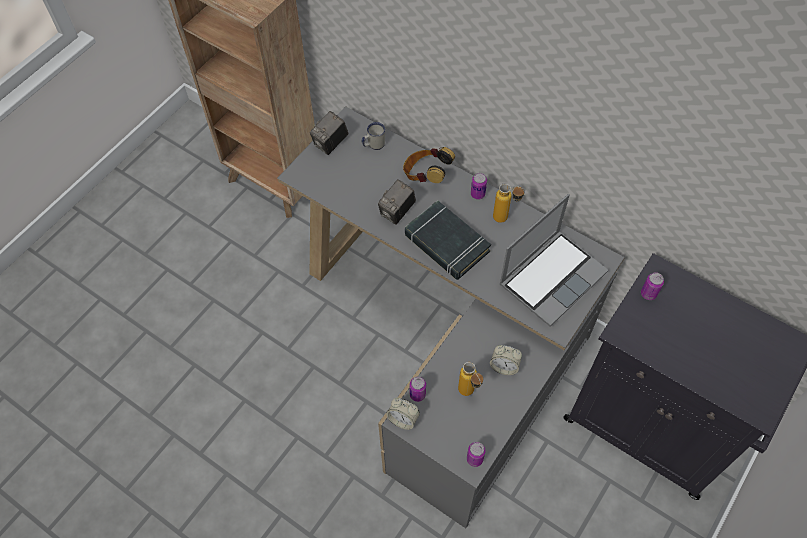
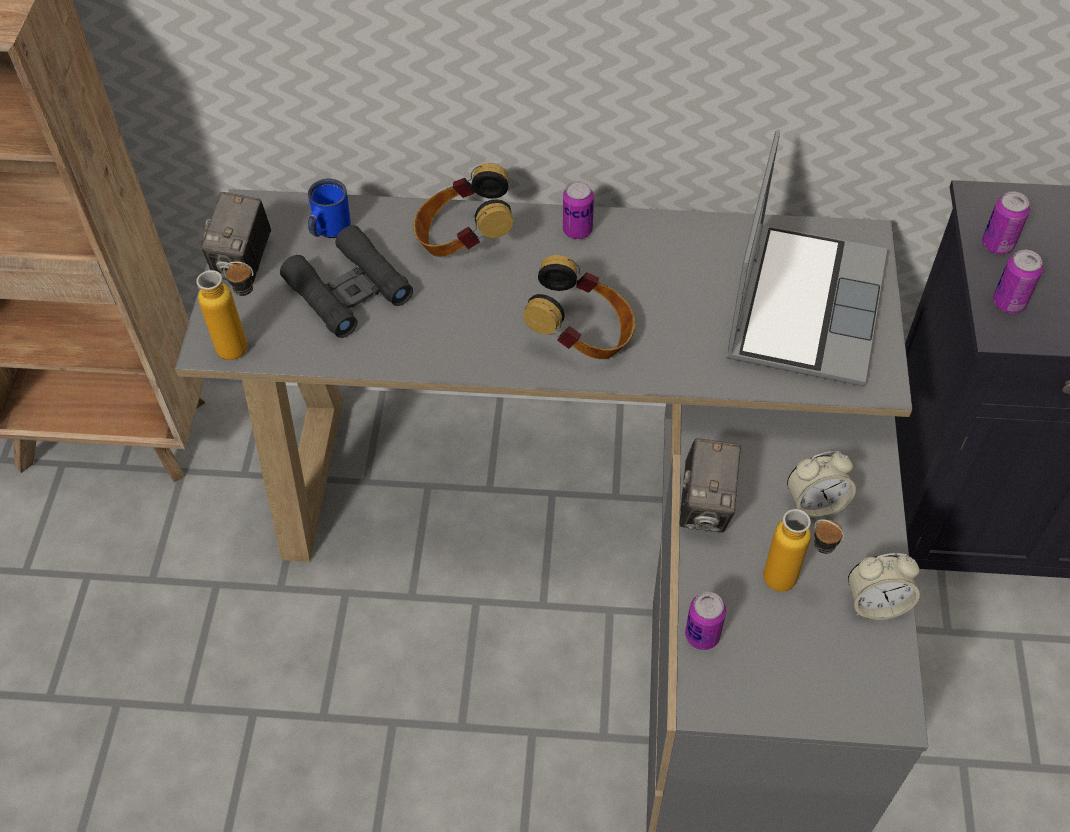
camera: 30 degrees left, 5 degrees down
white mug [362,122,385,150] -> blue mug [308,179,351,238]
camera [378,179,416,225] -> camera moved to [679,438,741,532]
alarm clock [386,398,420,430] -> alarm clock moved to [848,553,920,620]
black book [405,200,491,280] -> headphones [523,255,635,359]
can [467,442,486,467] -> can moved to [993,250,1043,313]
bottle [493,184,525,223] -> bottle moved to [196,261,254,360]
none -> black binoculars [280,225,413,338]

